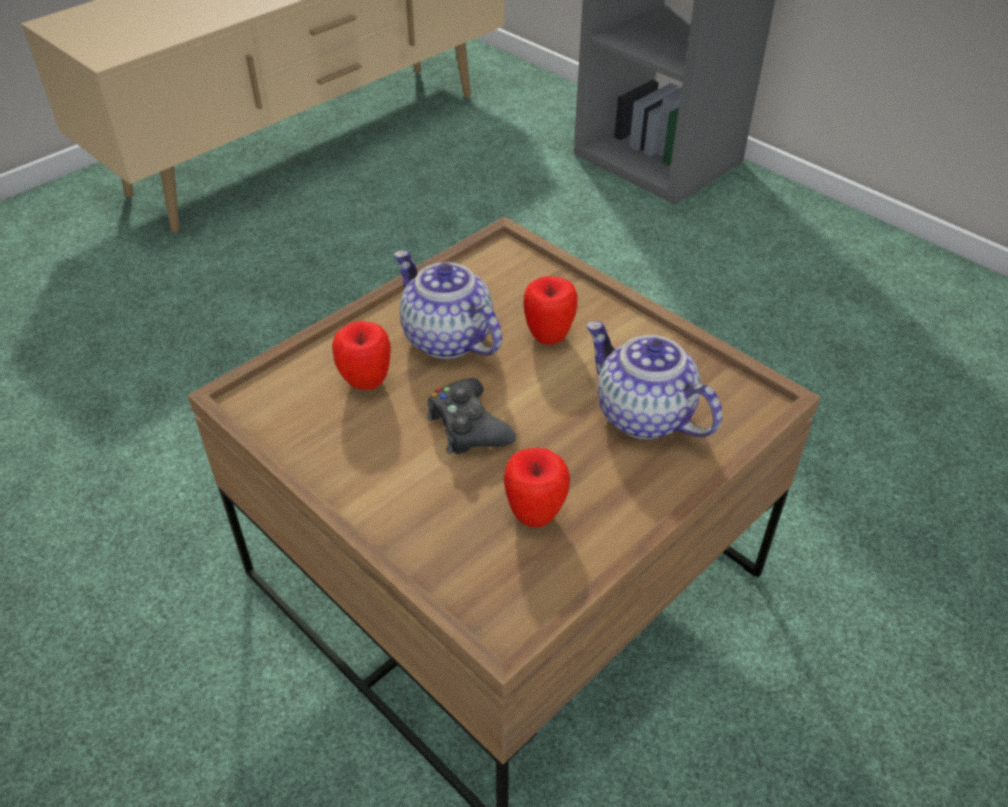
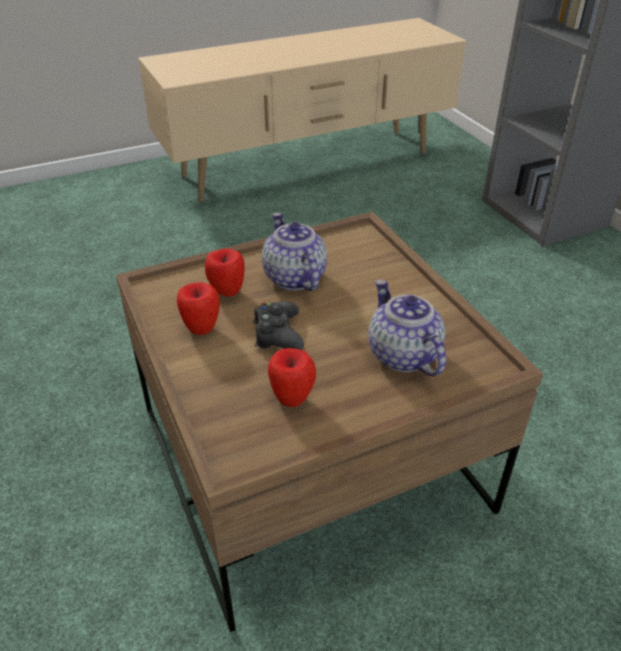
camera: 20 degrees right, 5 degrees down
apple [523,276,578,345] -> apple moved to [177,282,220,335]

